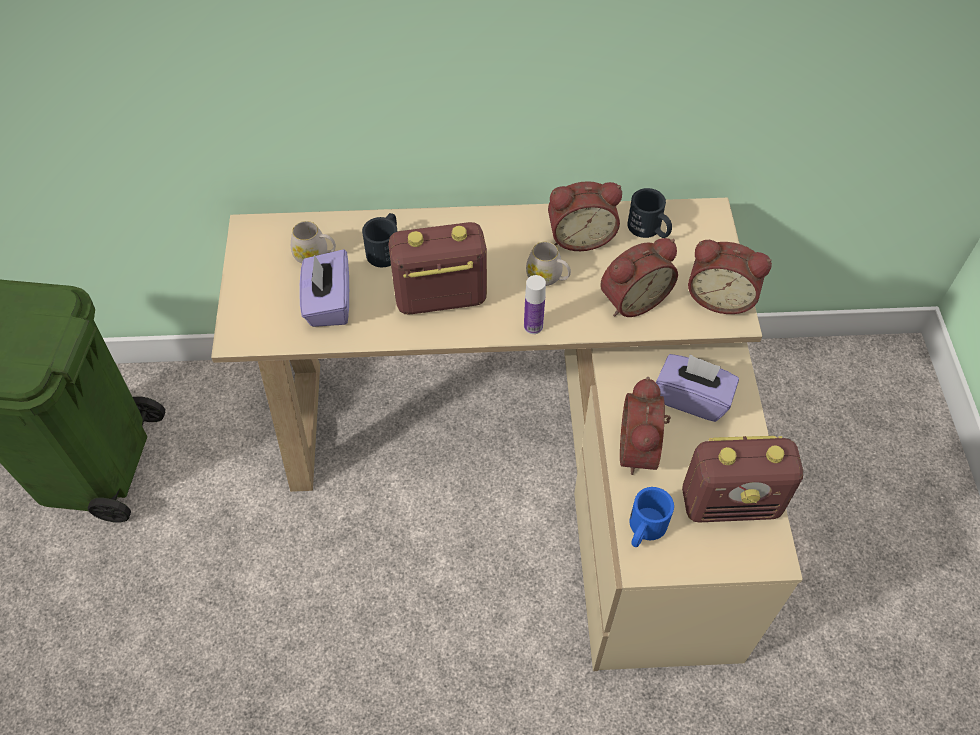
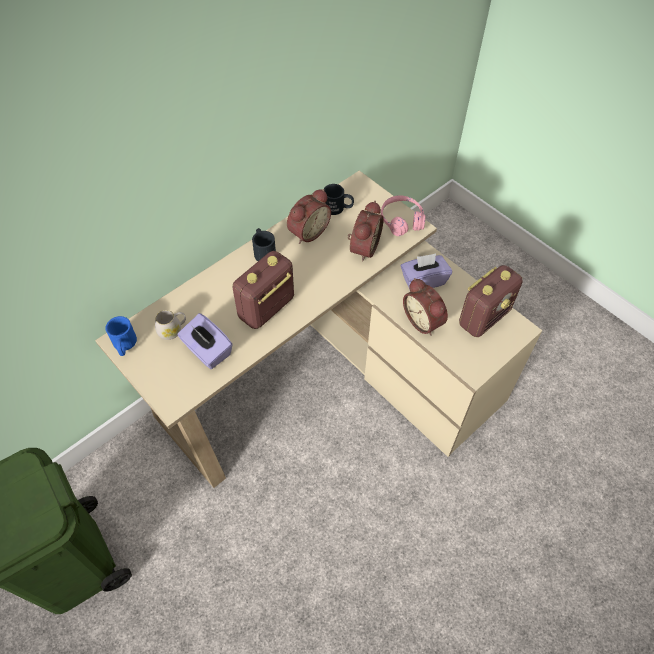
camera: 40 degrees left, 0 degrees up
black mug [362,213,397,267] -> black mug moved to [252,228,276,261]
bottle [524,275,546,334] -> none
white mug [526,242,571,286] -> none
blue mug [629,487,674,548] -> blue mug moved to [105,316,137,356]
alarm clock [688,240,772,314] -> pink headphones [381,195,425,236]

